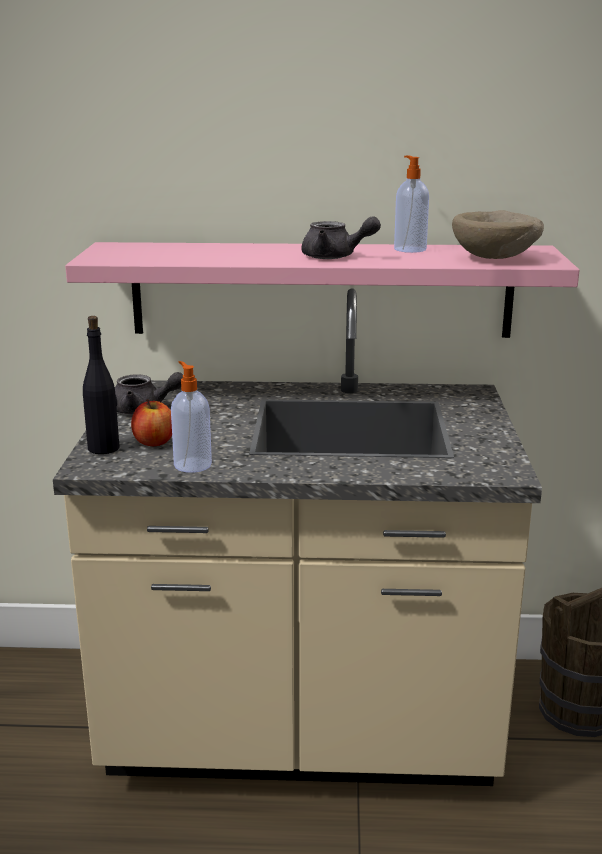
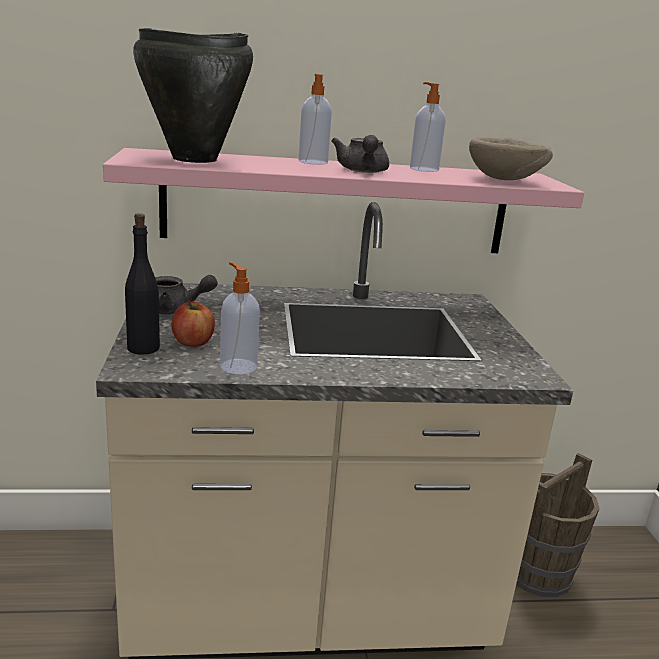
camera: 10 degrees left, 0 degrees up
grey teapot [301,216,381,259] -> grey teapot turned 75 degrees clockwise [331,135,389,173]
none -> black cooking pot [133,28,253,163]
none -> soap dispenser [299,74,332,165]

